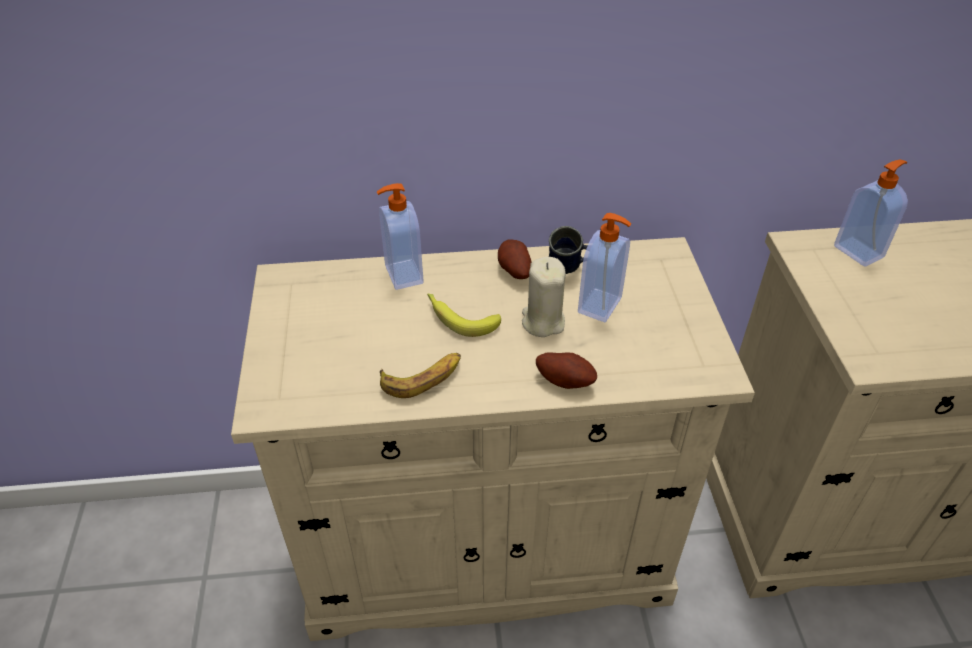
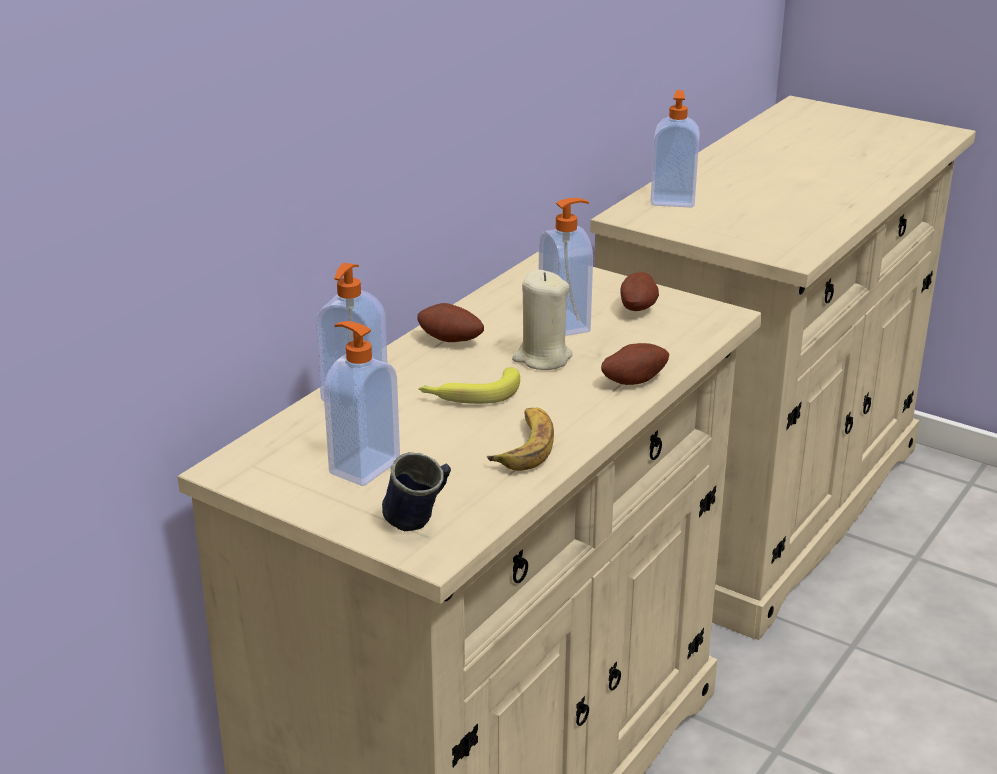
camera: 50 degrees left, 15 degrees down
blue mug [549,226,588,274] -> blue mug moved to [382,452,451,531]
none -> soap dispenser [324,321,400,486]
none -> potato [620,272,659,311]

